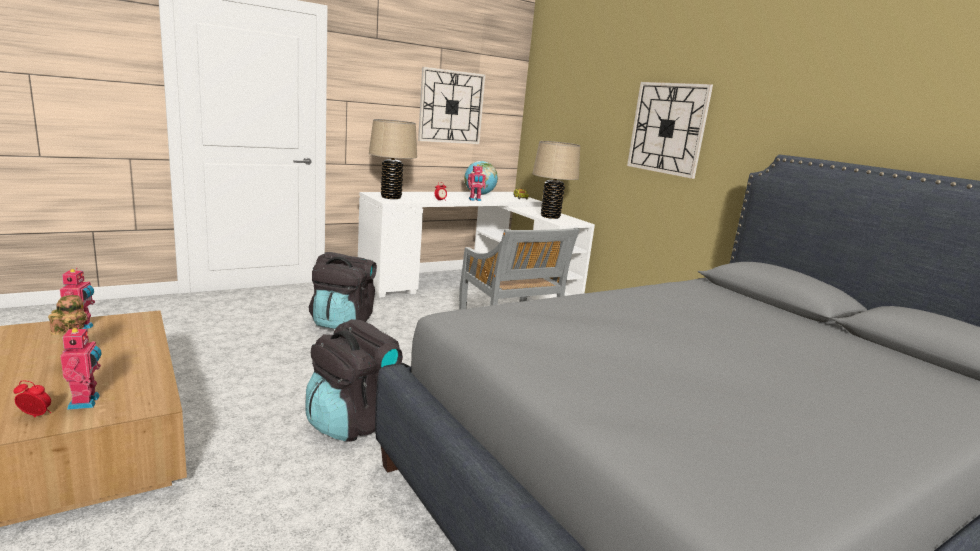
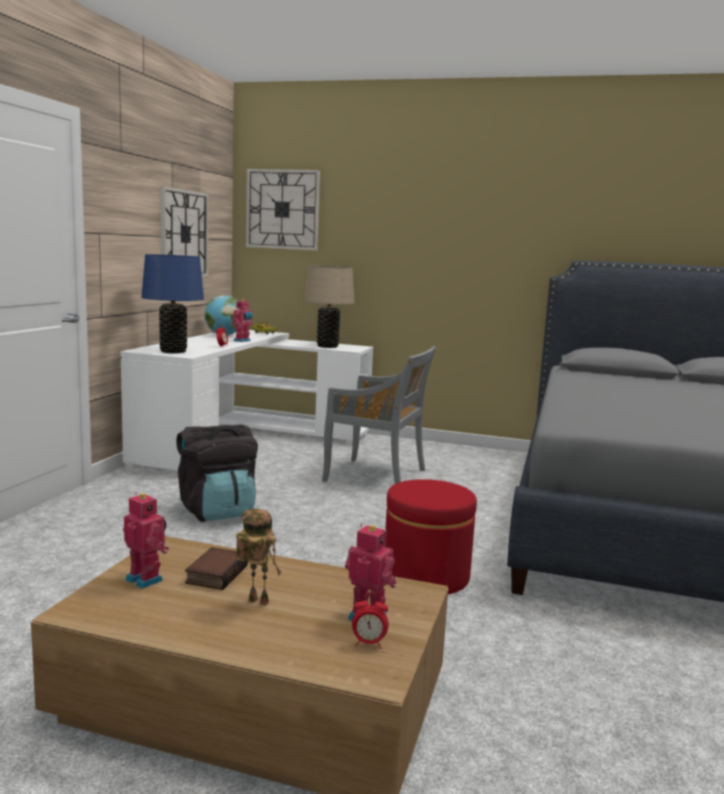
camera: 40 degrees left, 5 degrees down
alarm clock [13,381,51,417] -> alarm clock turned 135 degrees counterclockwise [352,593,389,649]
black backpack [305,319,410,441] -> red ottoman [384,479,477,594]
beige table lamp [369,119,417,199] -> blue table lamp [141,254,204,353]
wall clock [627,82,713,179] -> wall clock moved to [246,169,320,251]
none -> book [185,547,248,590]

